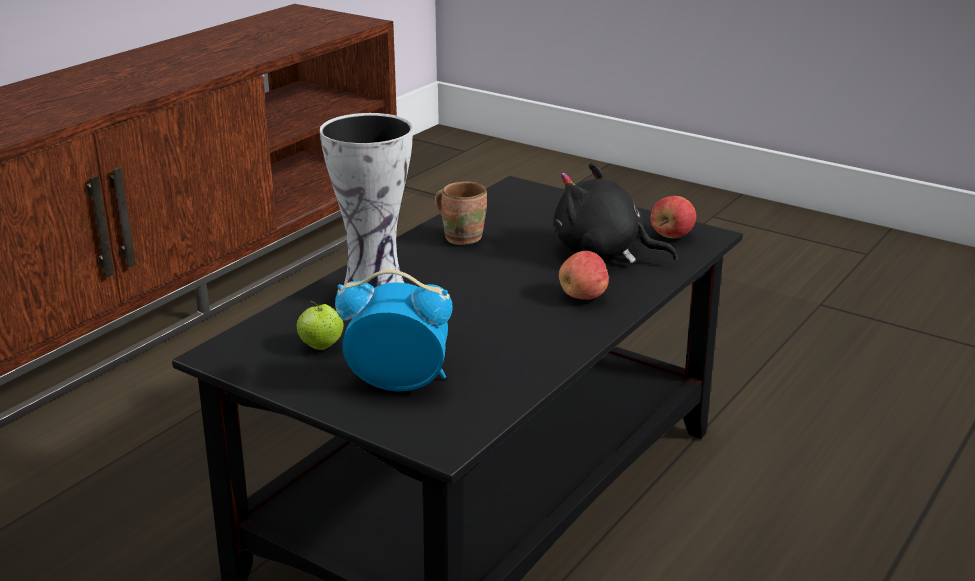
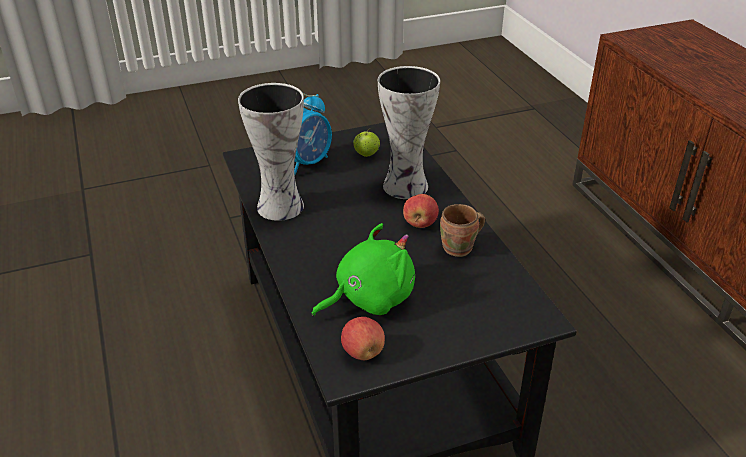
camera: 125 degrees right, 10 degrees up
black plush toy [553,163,677,263] -> green plush toy [312,223,415,316]
apple [559,251,609,300] -> apple moved to [403,194,439,228]
none -> vase [238,83,304,221]

